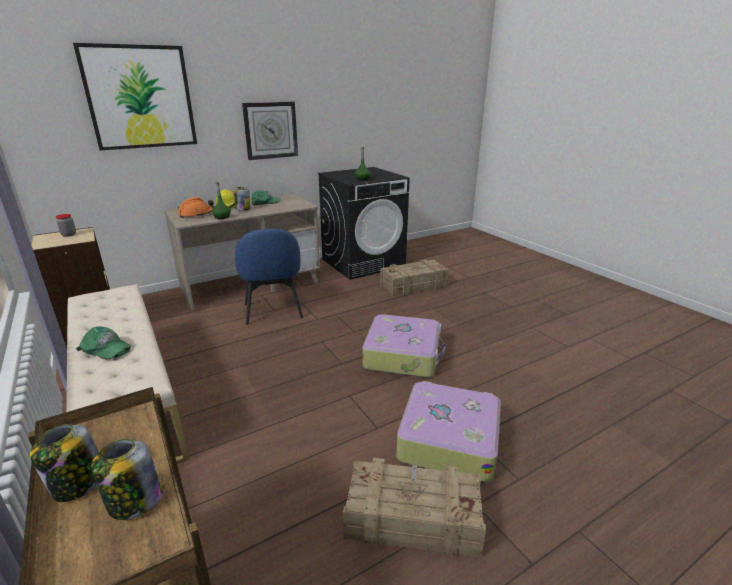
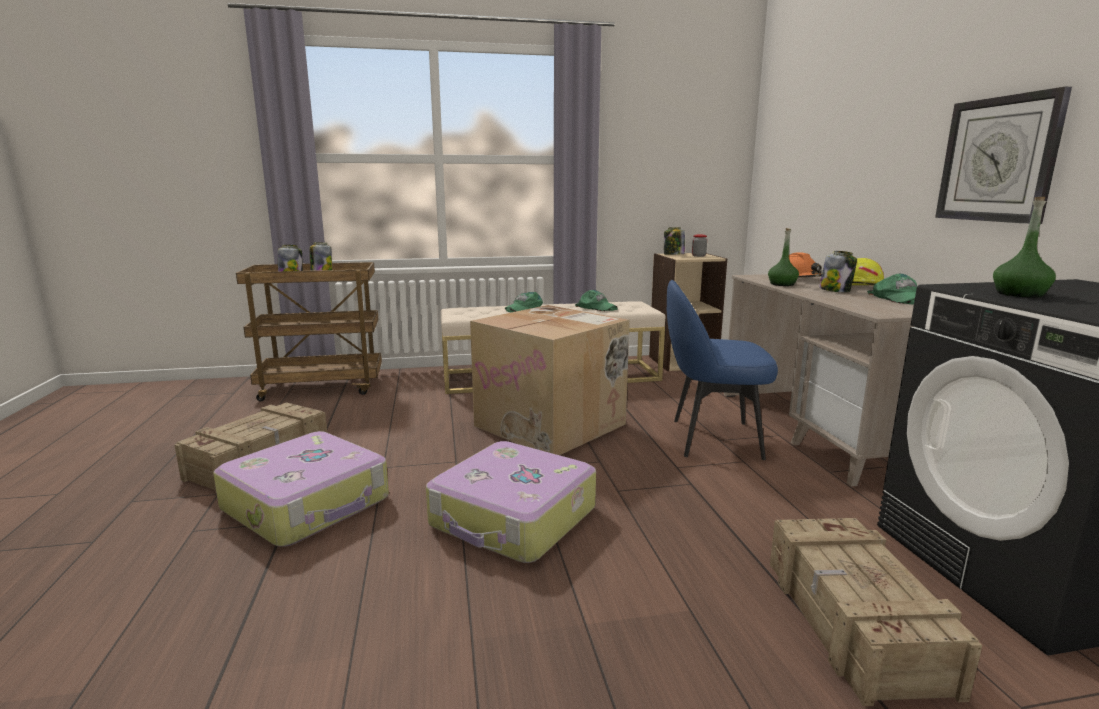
camera: 110 degrees right, 10 degrees down
picture [73,43,197,150] -> none
none -> cardboard box [470,305,630,455]
none -> green cap [575,290,618,311]
none -> jar [664,227,685,255]

